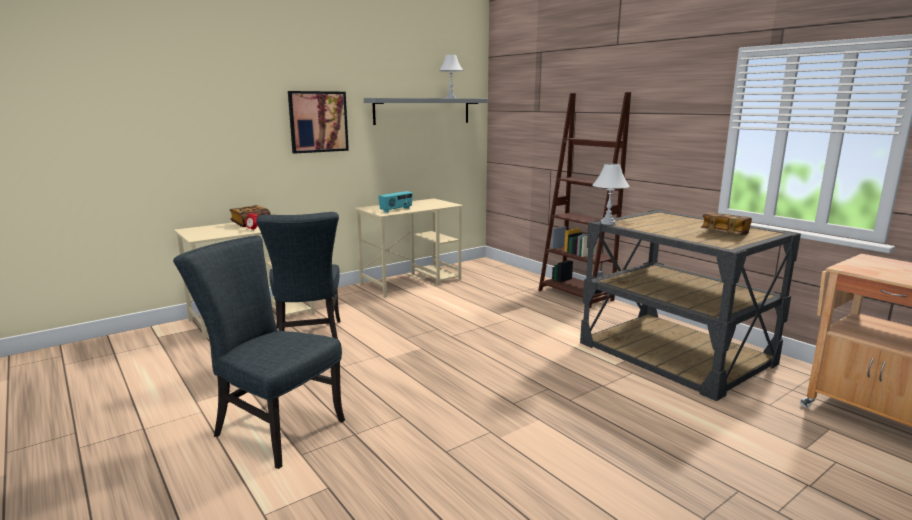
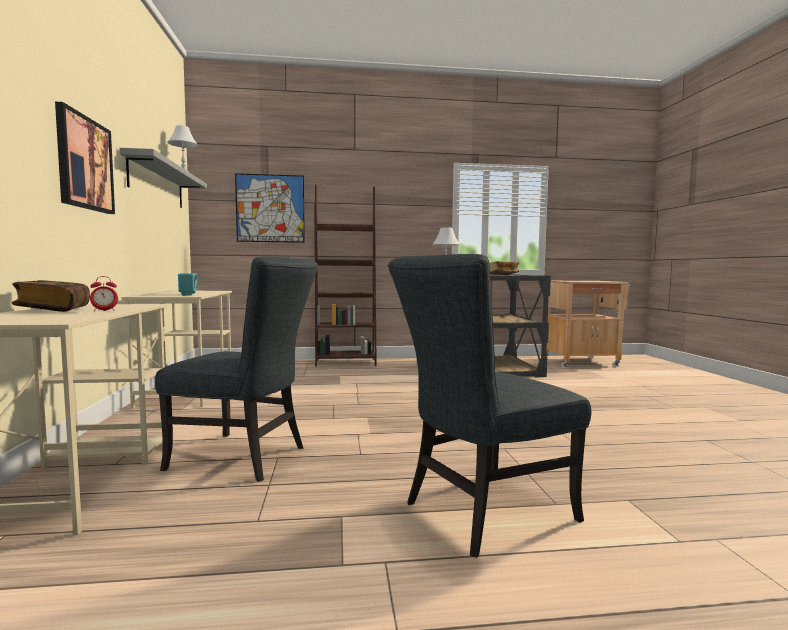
camera: 60 degrees left, 10 degrees down
none -> picture [235,173,305,243]

